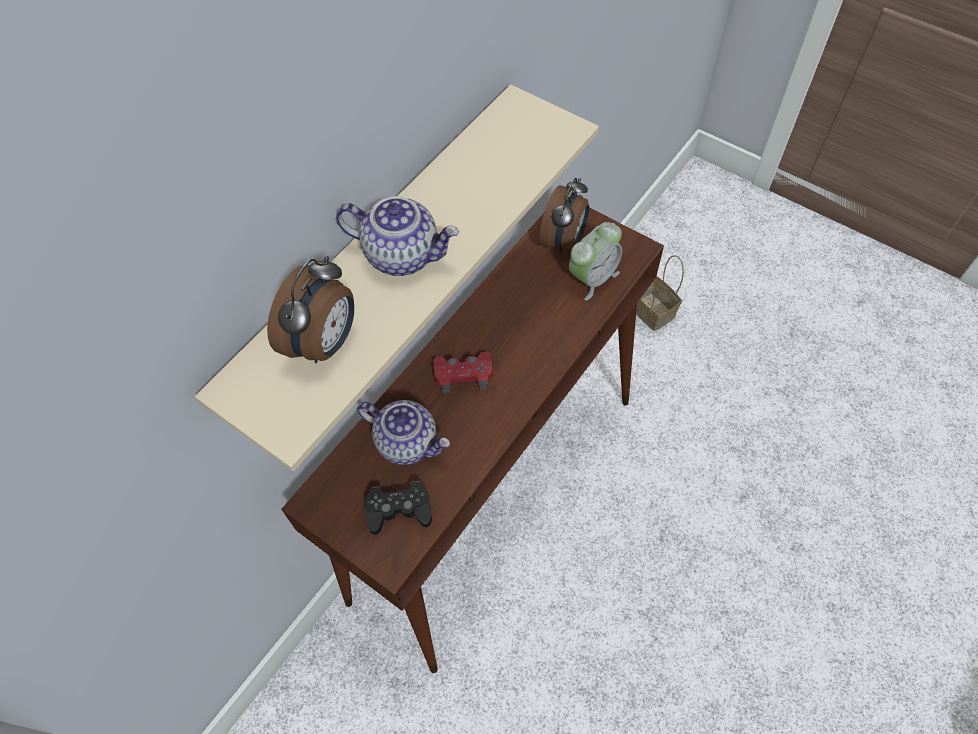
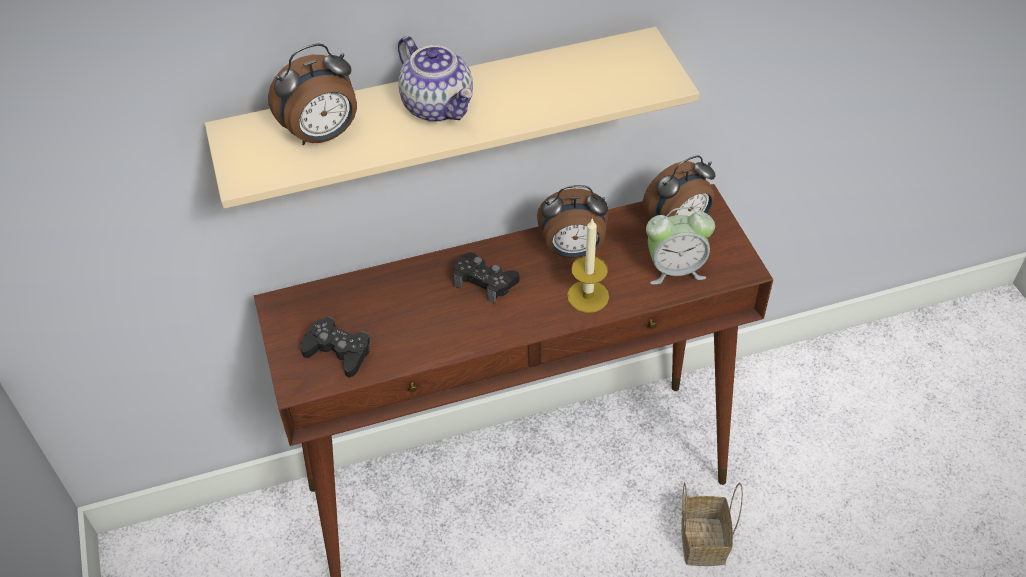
camera: 35 degrees right, 10 degrees down
teapot [357,400,450,465] -> none
red game controller [433,351,492,394] -> black game controller [453,252,520,304]
basket [636,255,684,331] -> basket moved to [681,482,743,566]
none -> alarm clock [537,185,608,258]
none -> candle [567,218,609,313]

